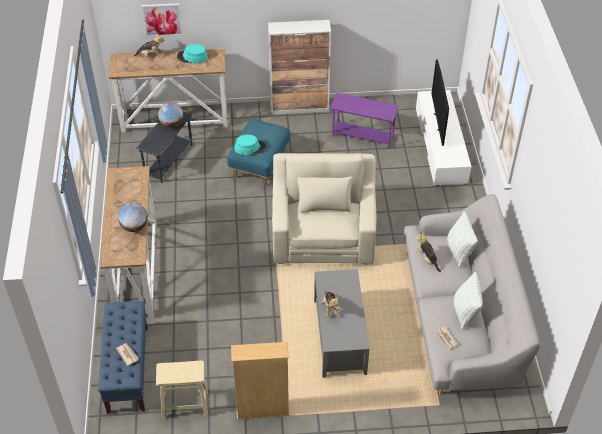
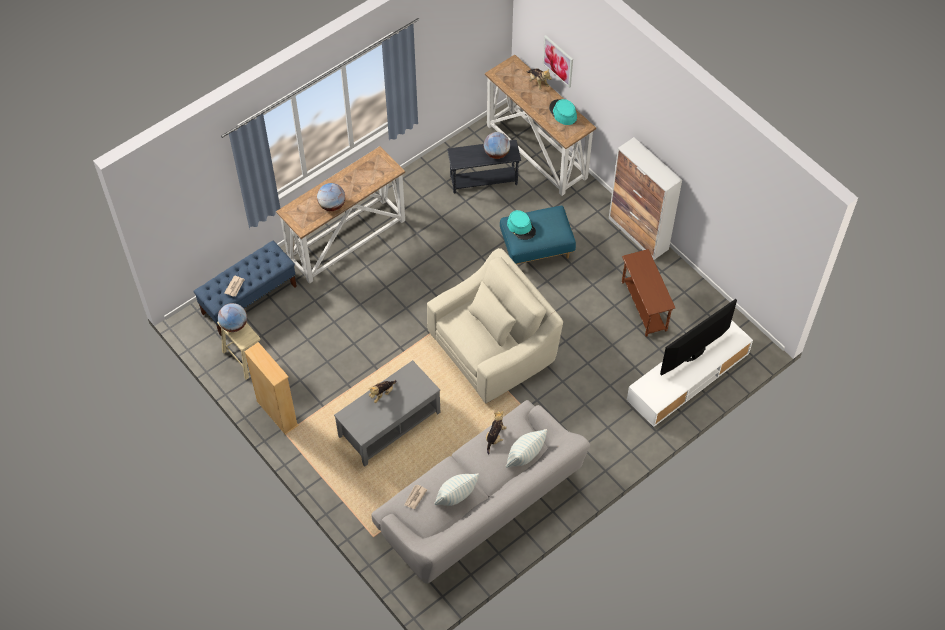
camera: 55 degrees right, 10 degrees up
purple side table [330,93,399,148] -> brown side table [622,249,675,337]
none -> globe [218,303,247,332]

